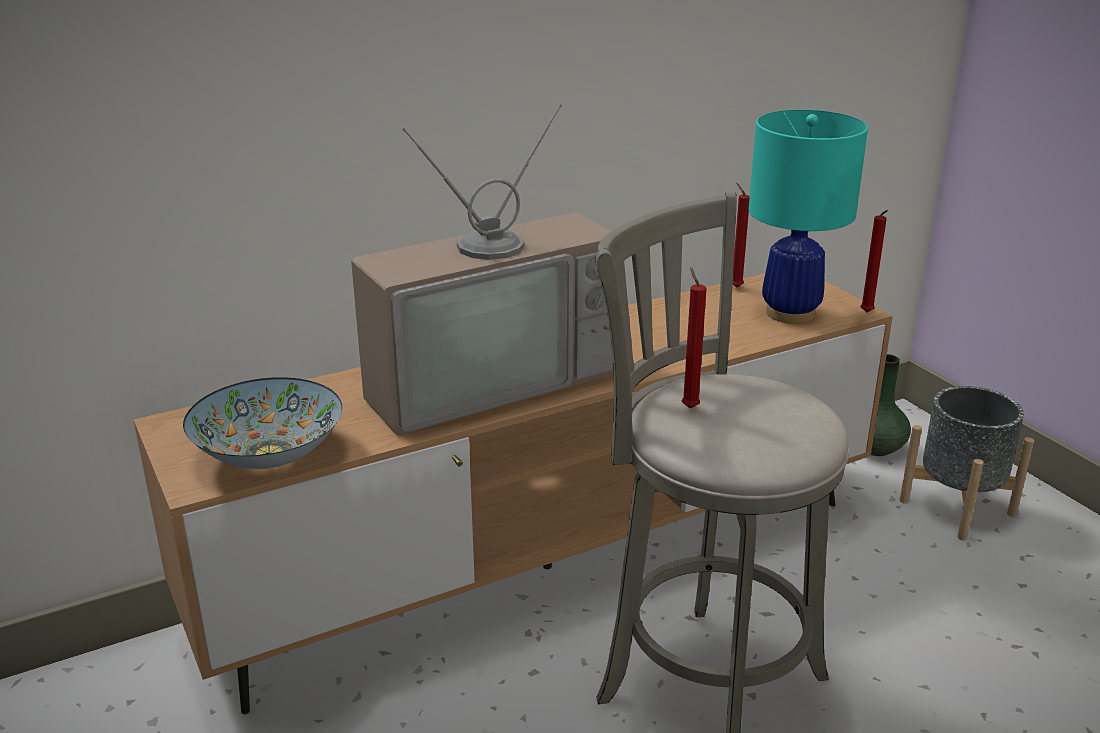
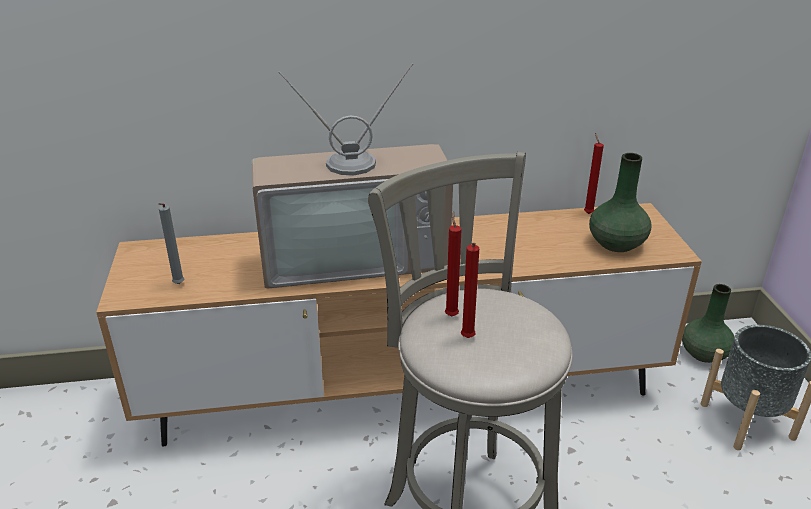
camera: 20 degrees right, 5 degrees up
bowl [183,377,342,469] -> grey candle [159,203,185,284]
turquoise table lamp [749,110,868,324] -> green vase [589,153,651,252]
red candle [861,210,888,313] -> red candle moved to [461,243,479,338]

